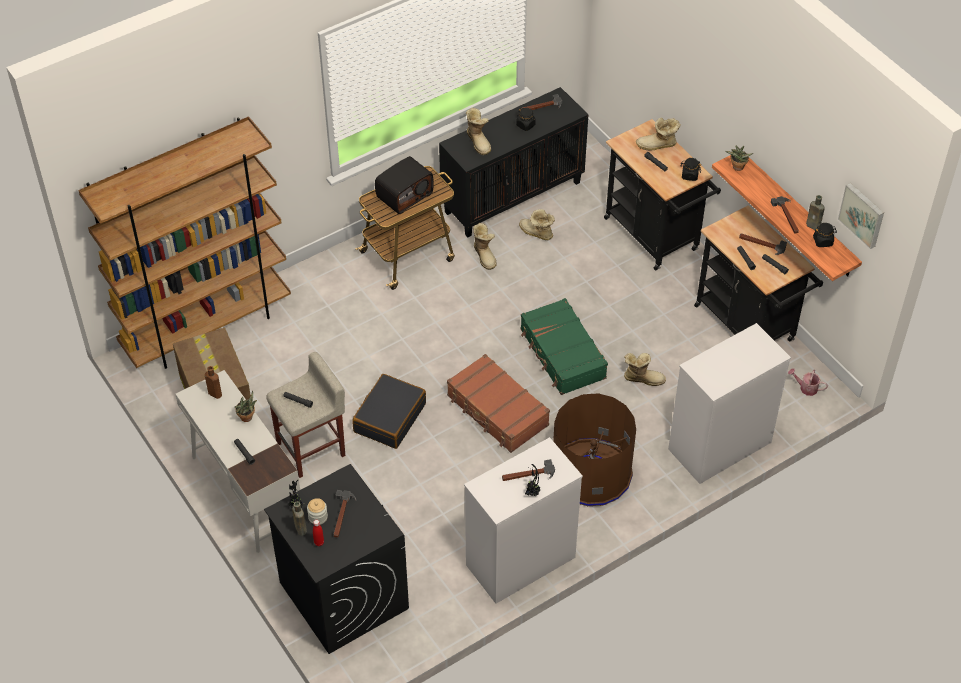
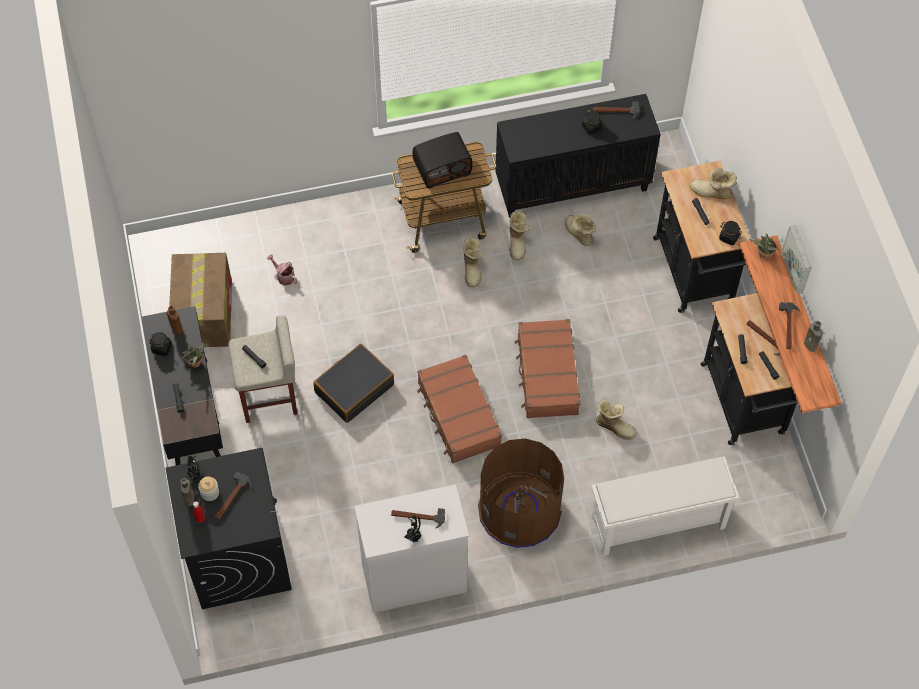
camera: 20 degrees right, 10 degrees up
brown bookcase [78,116,291,369] -> none
white desk [175,370,300,553] -> black desk [141,306,223,465]
boot [466,108,491,155] -> boot moved to [463,237,484,287]
green suitcase [521,298,608,395] -> brown suitcase [515,319,580,418]
white dresser [668,323,791,484] -> white shoe rack [591,456,740,556]
watering can [788,368,828,396] -> watering can moved to [267,254,298,285]
black jar [813,223,837,247] -> black jar moved to [149,332,172,356]
picture [838,183,884,249] -> picture moved to [781,225,812,295]

